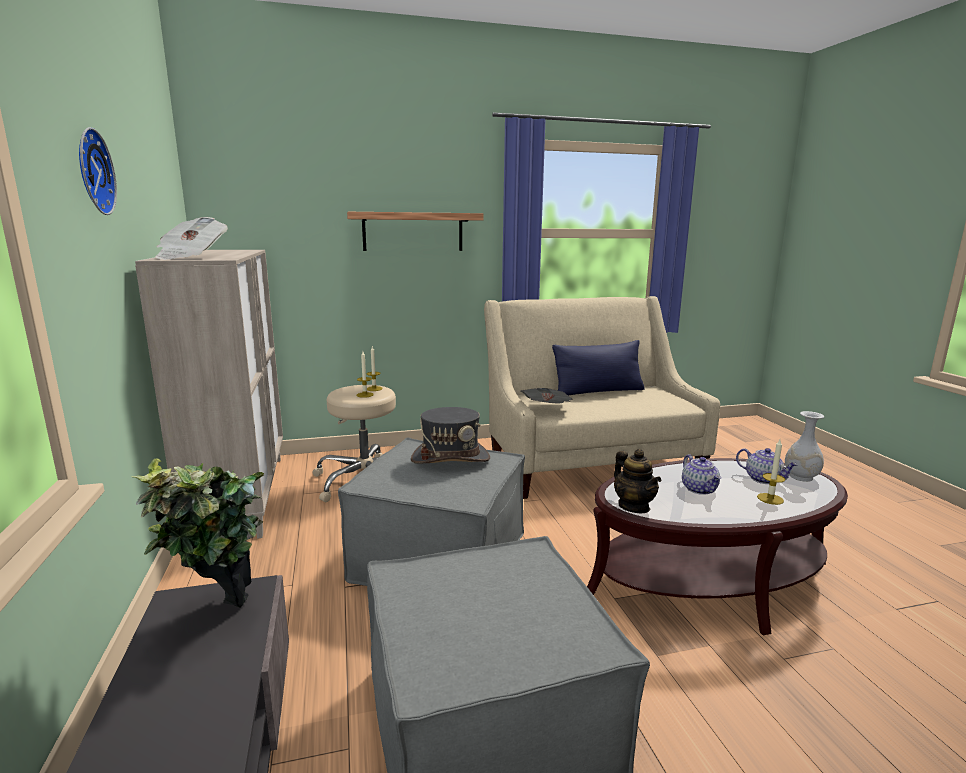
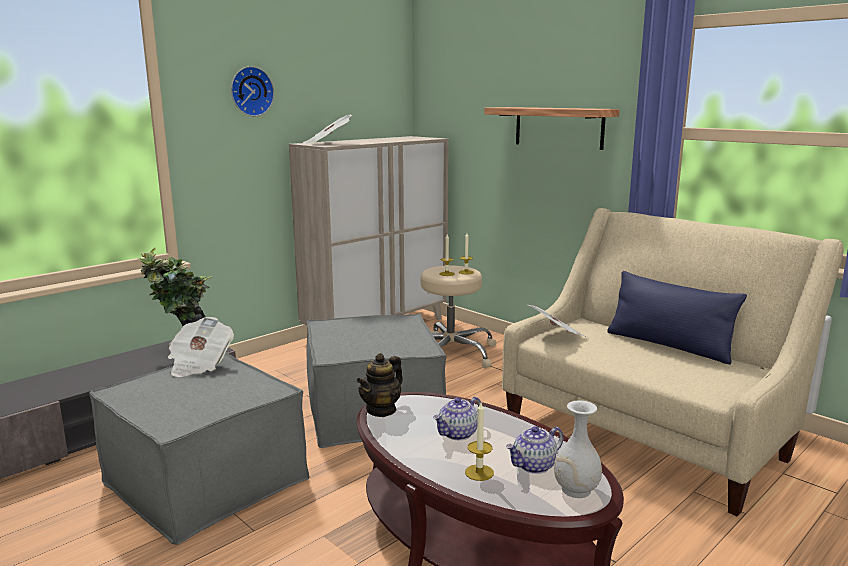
camera: 60 degrees right, 0 degrees up
grey hat [411,407,490,464] -> none
teapot [736,448,798,484] -> teapot turned 45 degrees clockwise [506,426,563,474]
none -> newspaper [168,317,234,377]

